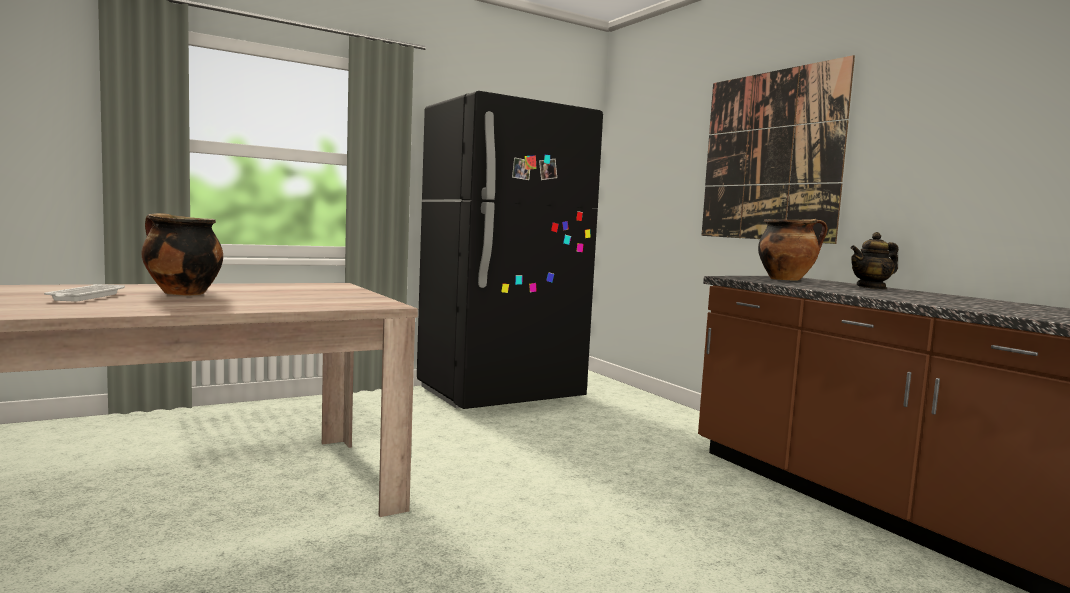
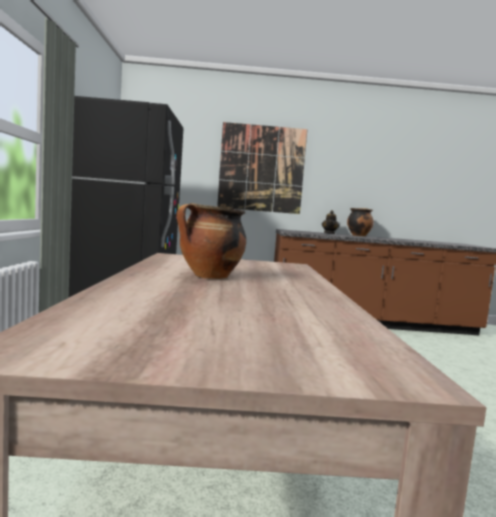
camera: 60 degrees left, 0 degrees up
white tray [44,284,125,302] -> none
cooking pot [758,219,828,281] -> cooking pot moved to [347,208,374,236]

